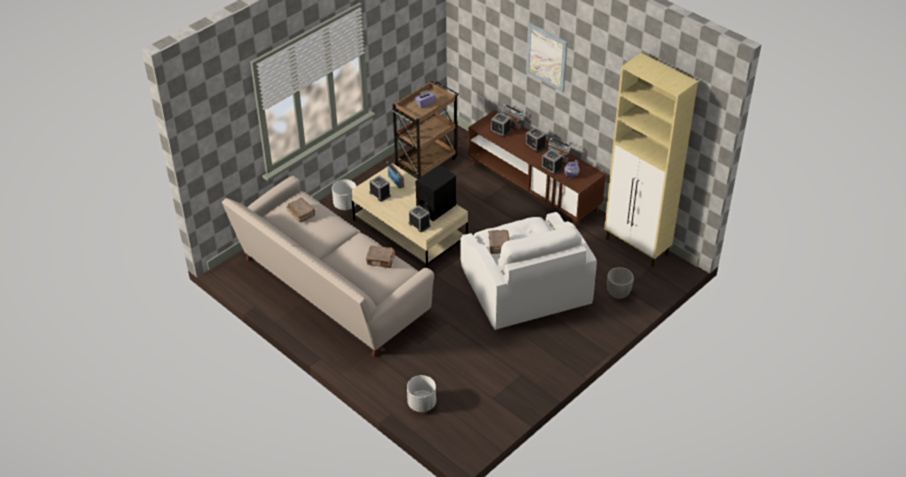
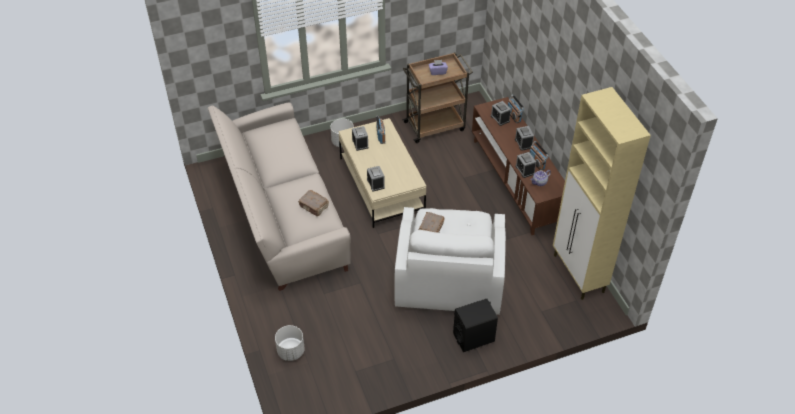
camera: 25 degrees right, 5 degrees up
brown book [286,198,316,222] -> none
black speaker [416,165,456,221] -> black speaker moved to [453,299,498,352]
picture [526,23,568,92] -> none
planter [607,267,634,299] -> none

